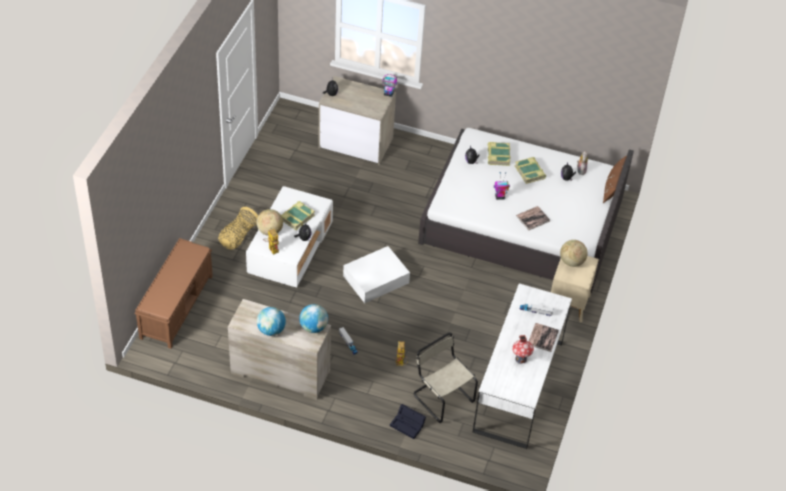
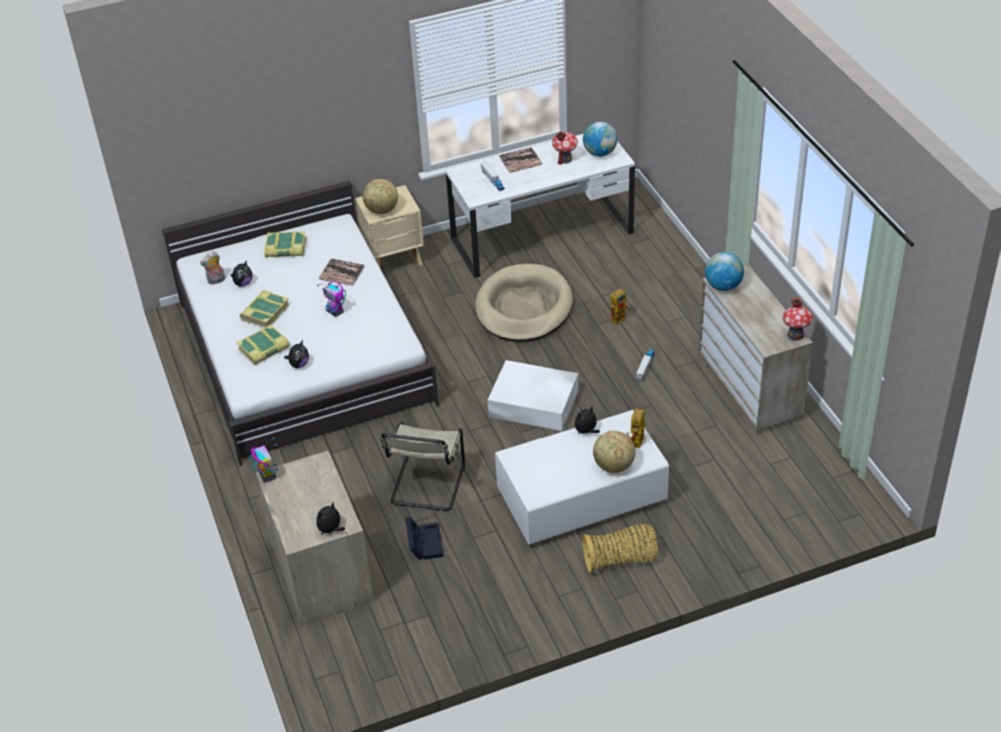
camera: 125 degrees left, 5 degrees down
brown bench [135,238,213,349] -> none
globe [257,307,286,336] -> globe moved to [583,122,617,157]
book [281,201,315,230] -> book moved to [264,231,306,258]
black storage box [390,404,426,439] -> black storage box moved to [405,516,444,560]
beige chair [414,333,478,423] -> beige chair moved to [380,422,465,511]
brown pillow [603,155,627,203] -> none
none -> beige dog bed [475,264,573,342]
none -> toy house [783,298,813,341]

